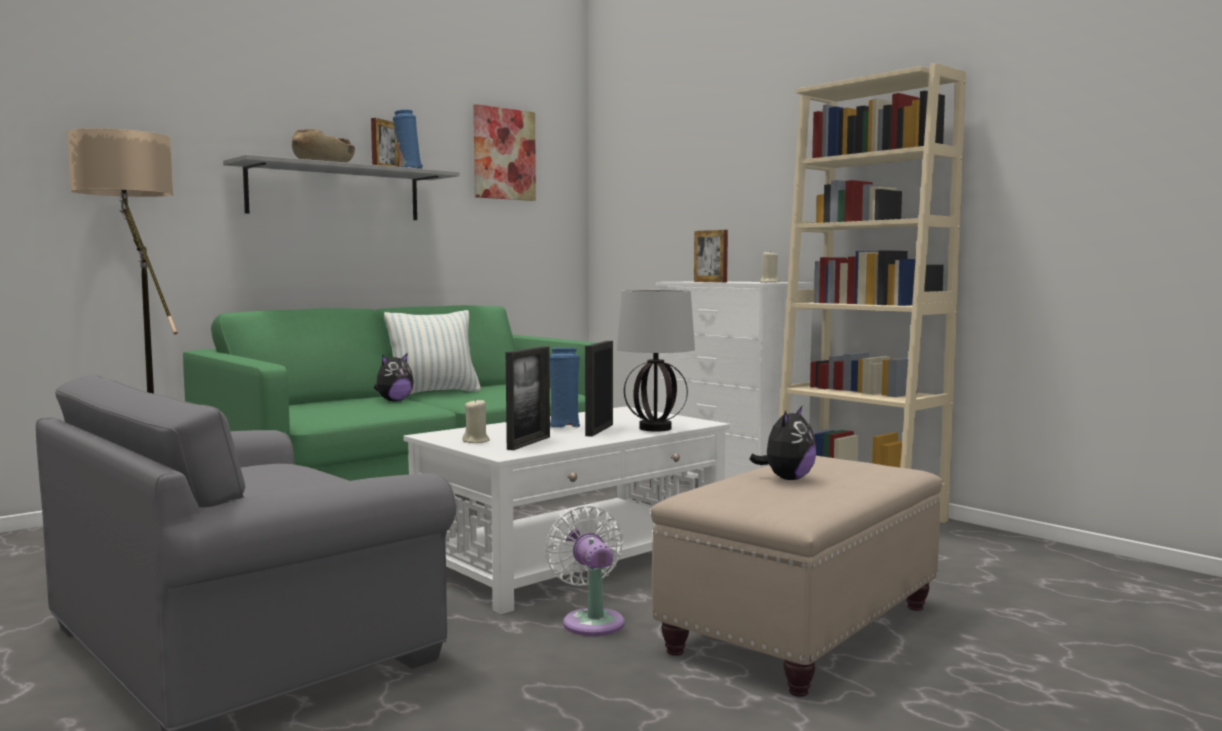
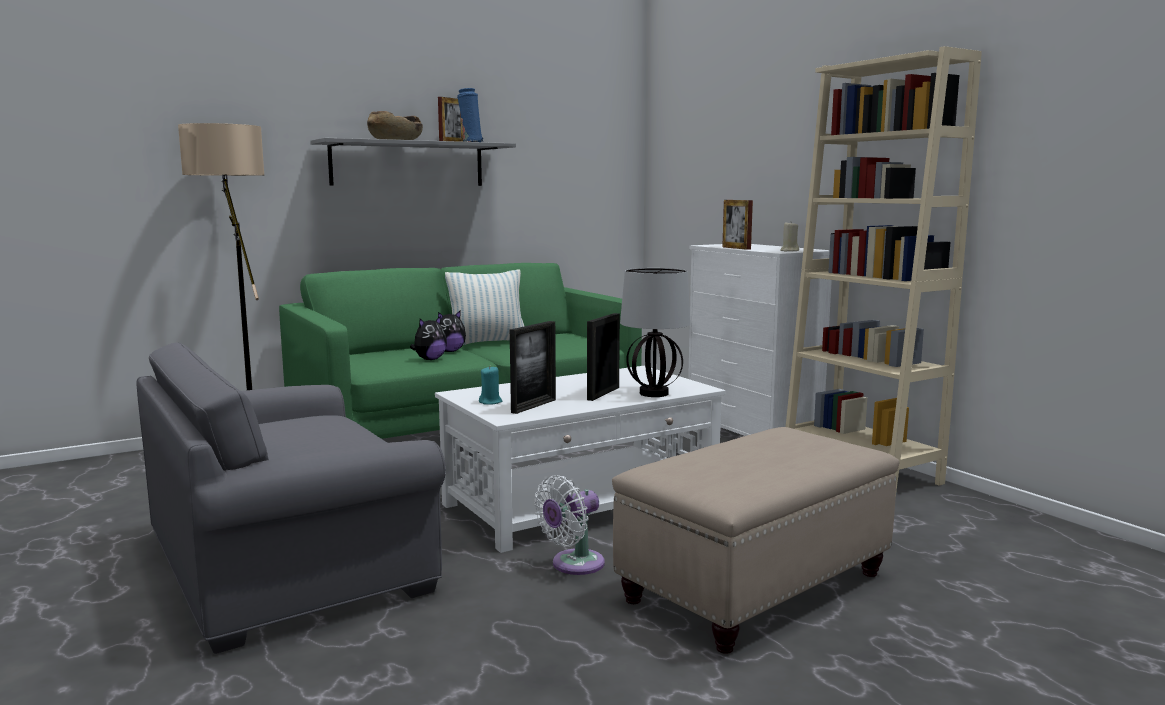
camera: 10 degrees right, 5 degrees up
beige candle [462,398,490,443] -> turquoise candle [479,366,502,405]
picture [473,104,536,201] -> none
white fan [545,506,624,636] -> white fan turned 120 degrees counterclockwise [534,475,605,575]
blue vase [550,348,580,428] -> none
plush toy [749,406,817,480] -> plush toy moved to [410,316,447,360]

